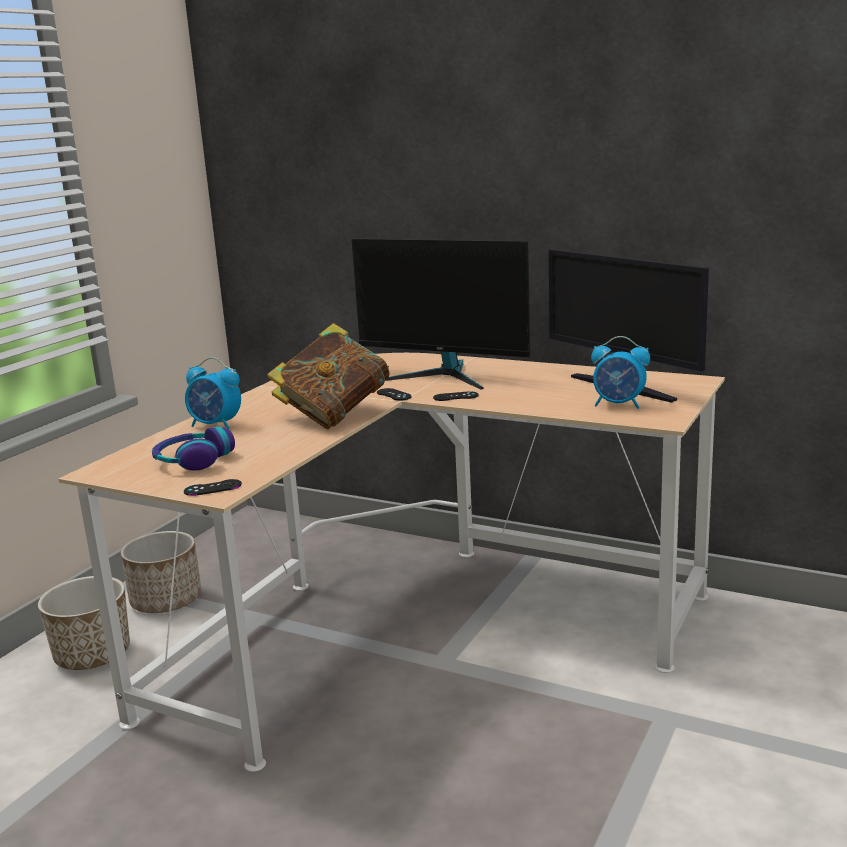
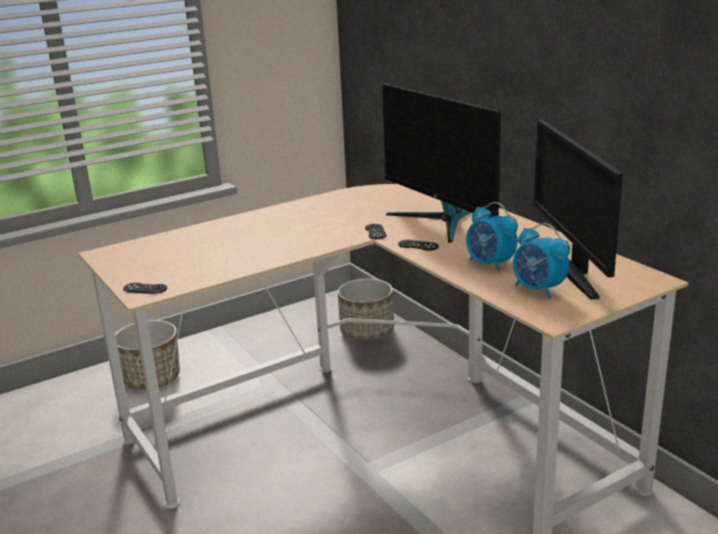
camera: 30 degrees right, 5 degrees up
planter [121,531,201,613] -> planter moved to [338,279,394,341]
headphones [152,427,235,471] -> none
alarm clock [185,357,241,429] -> alarm clock moved to [466,202,518,272]
book [267,323,390,429] -> none

